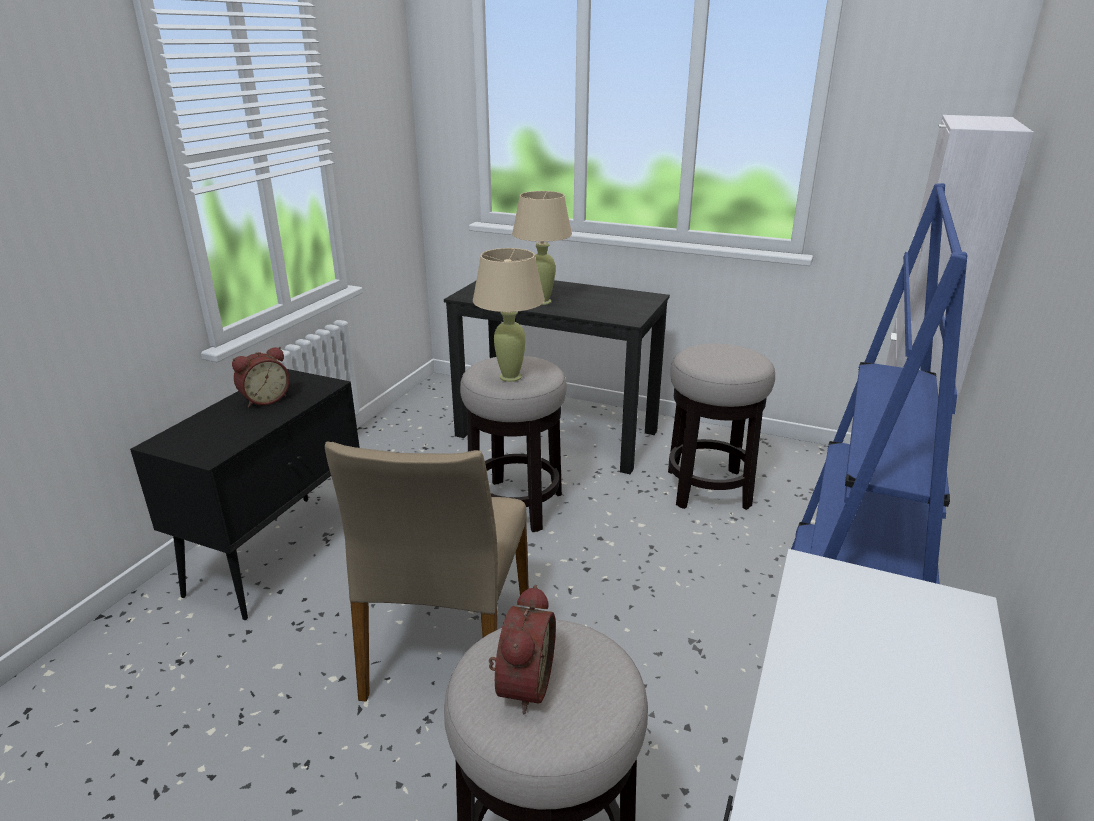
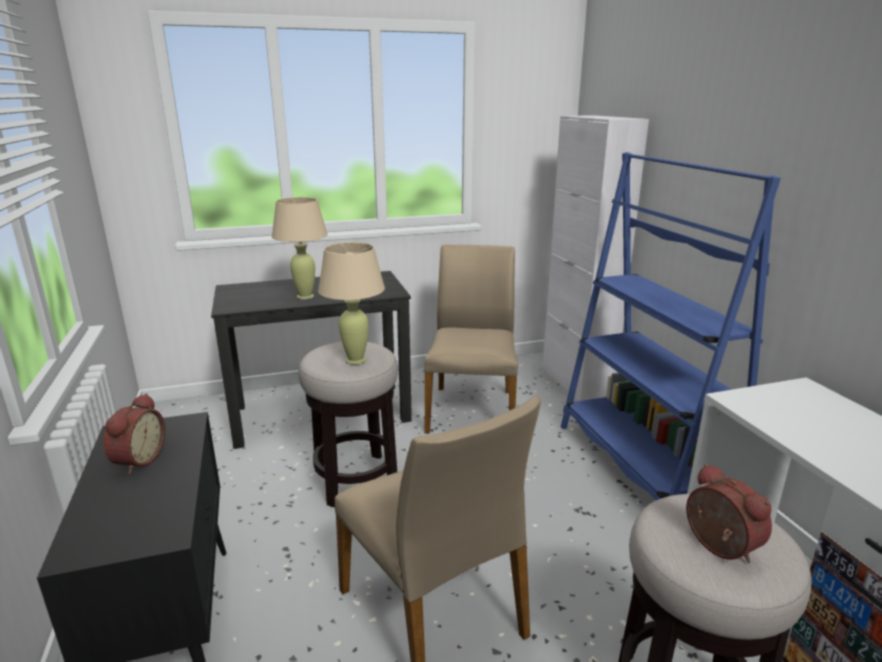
camera: 40 degrees left, 5 degrees down
stool [668,343,775,510] -> beige chair [424,245,518,434]

